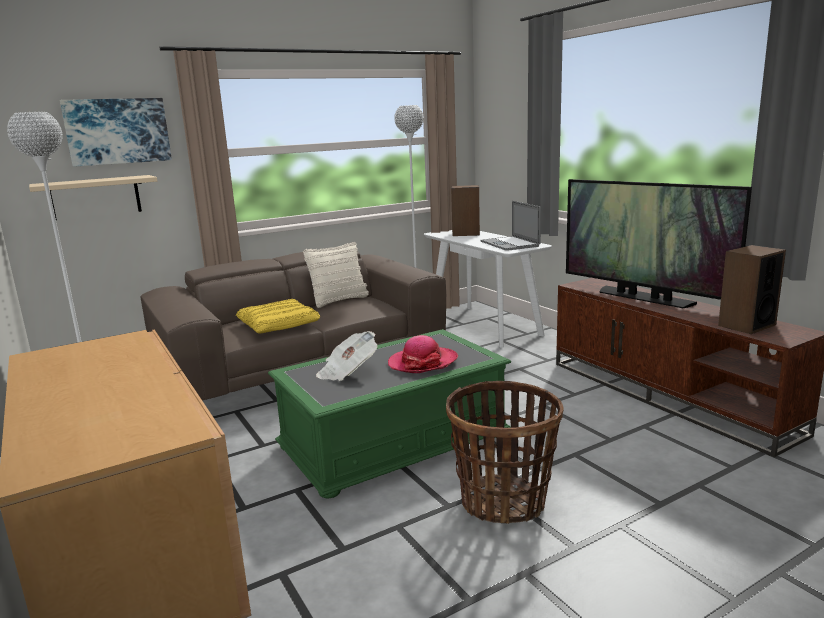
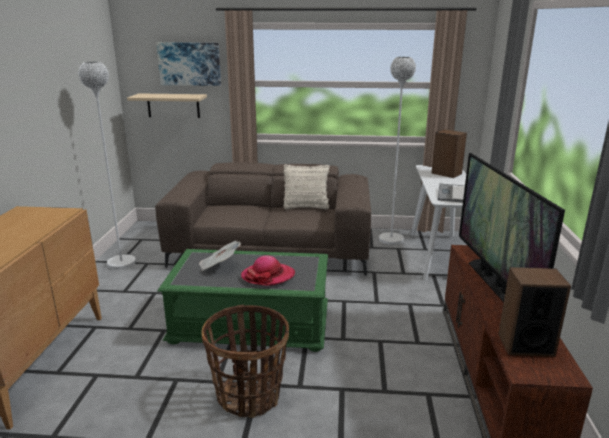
camera: 35 degrees right, 5 degrees up
yellow pillow [236,299,320,334] -> none

